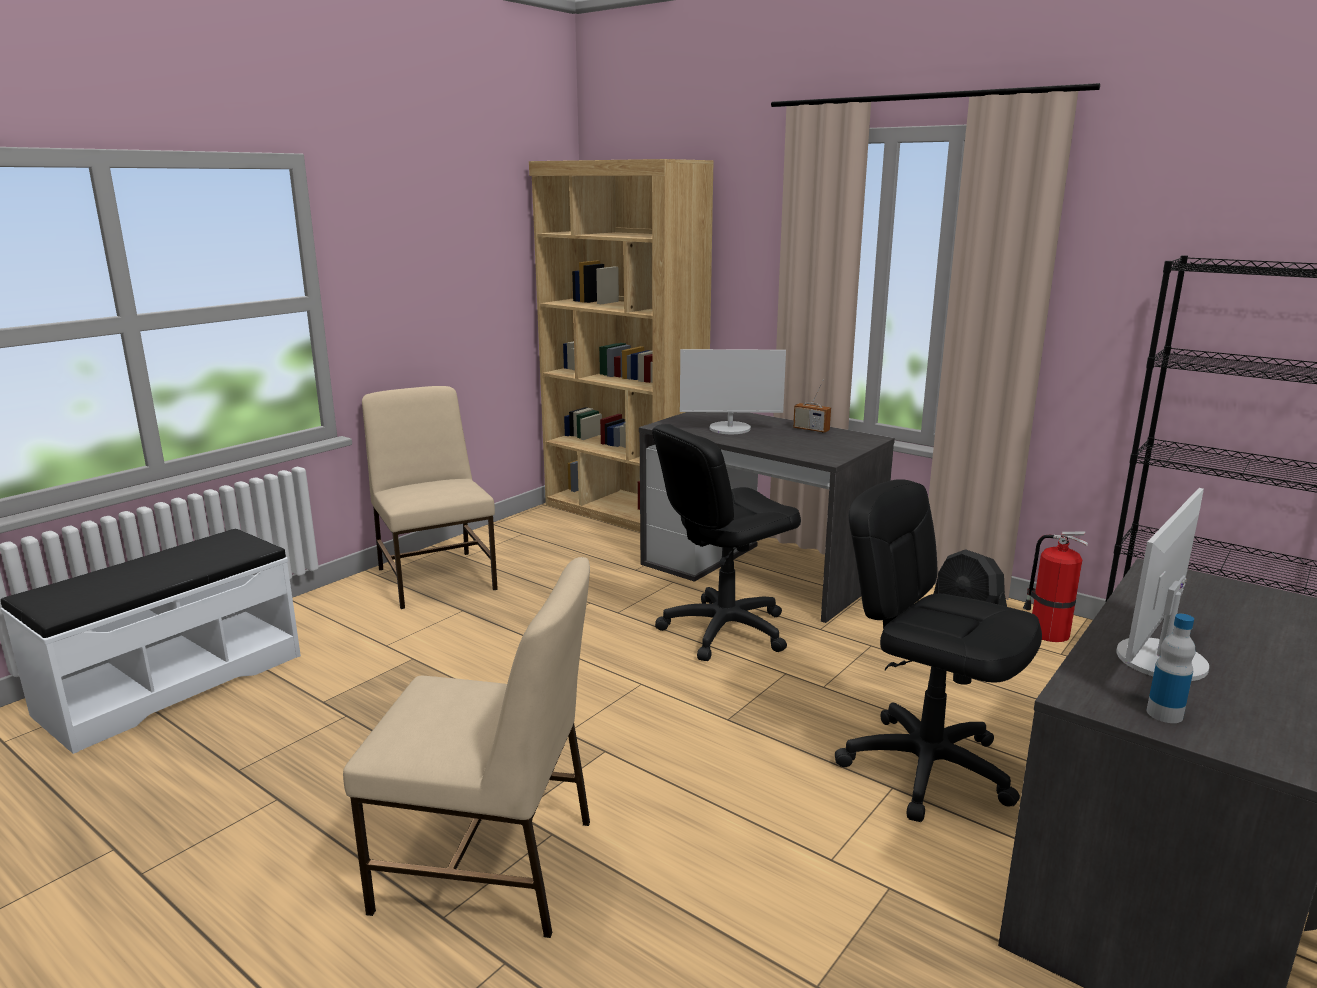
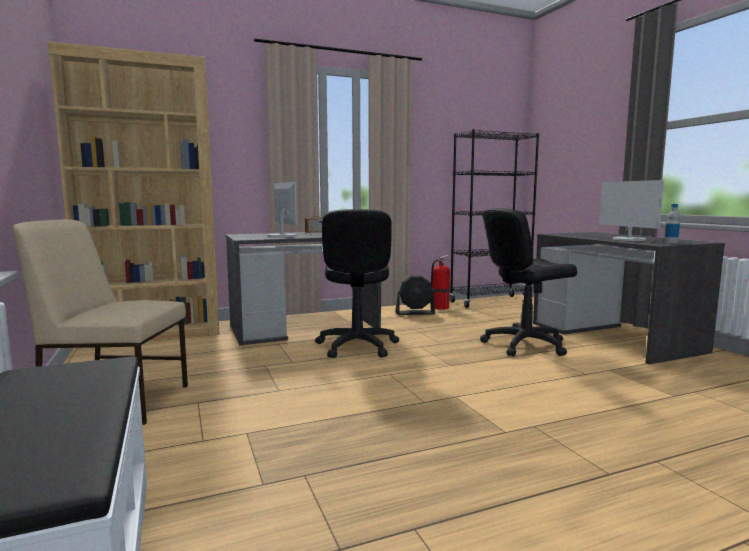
camera: 60 degrees left, 10 degrees down
beige chair [343,557,590,938] -> none
monitor [680,349,786,434] -> monitor turned 60 degrees counterclockwise [268,182,297,237]

